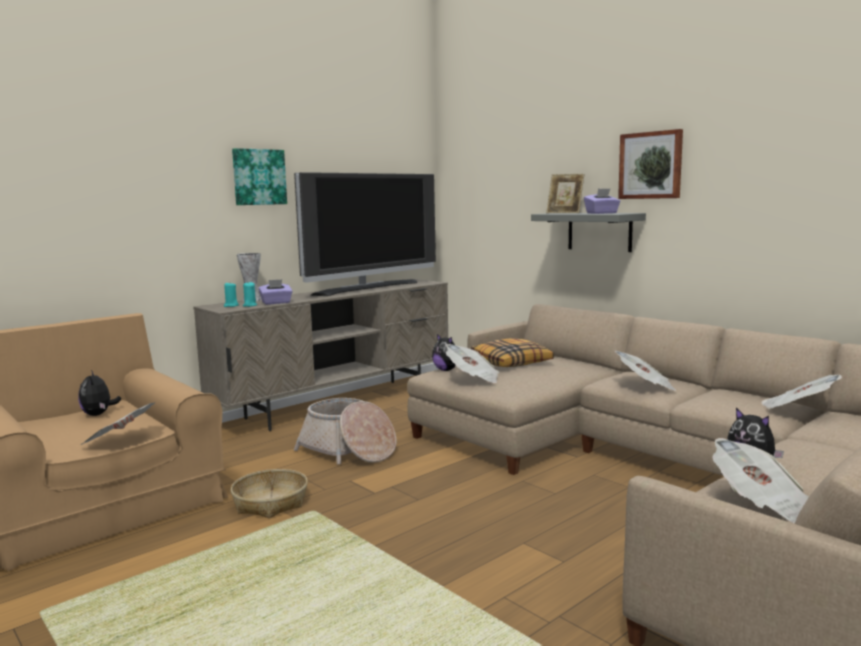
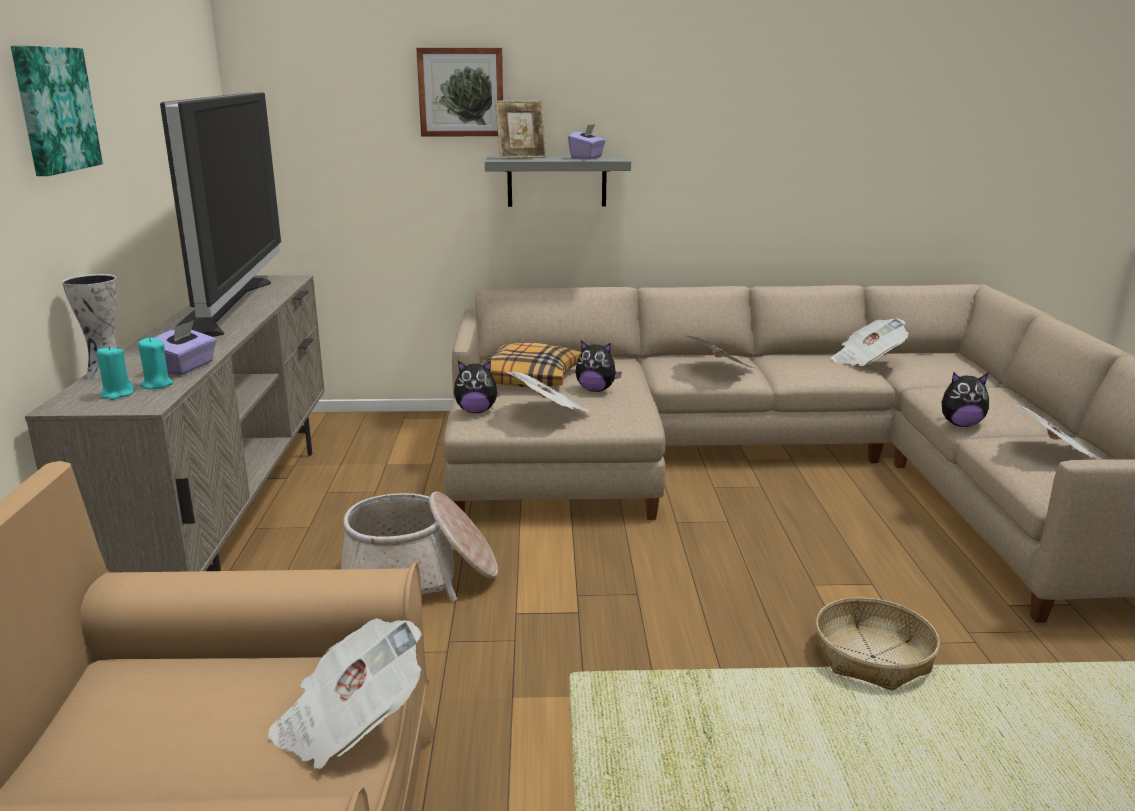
camera: 50 degrees left, 10 degrees up
plush toy [78,370,121,416] -> plush toy moved to [575,341,622,392]
basket [231,469,308,518] -> basket moved to [816,597,940,691]
picture [618,129,683,199] -> picture moved to [416,48,503,136]

